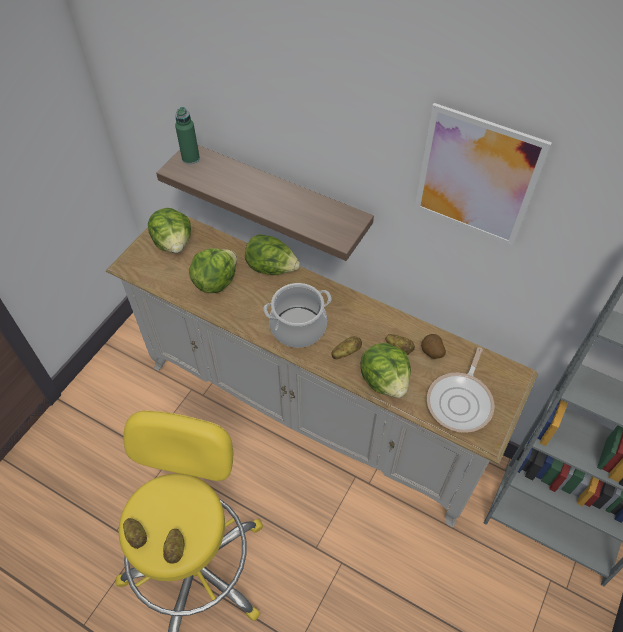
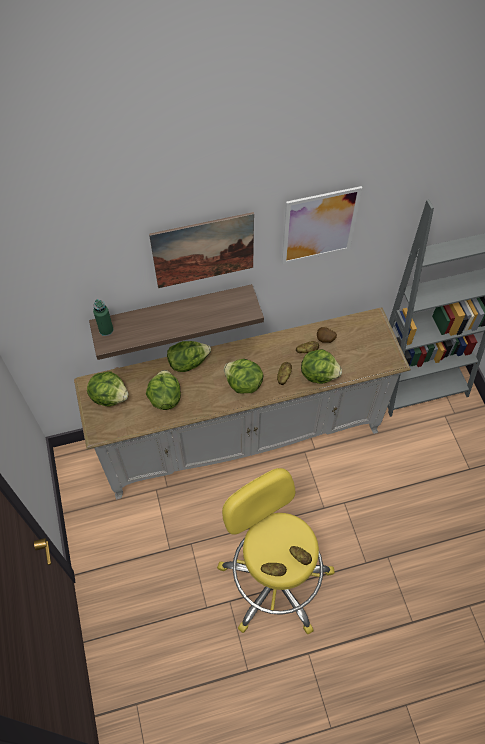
camera: 45 degrees left, 5 degrees up
cooking pot [263,283,331,348] -> lettuce [224,359,263,394]
frying pan [427,347,494,433] -> none
none -> picture [149,212,254,288]

